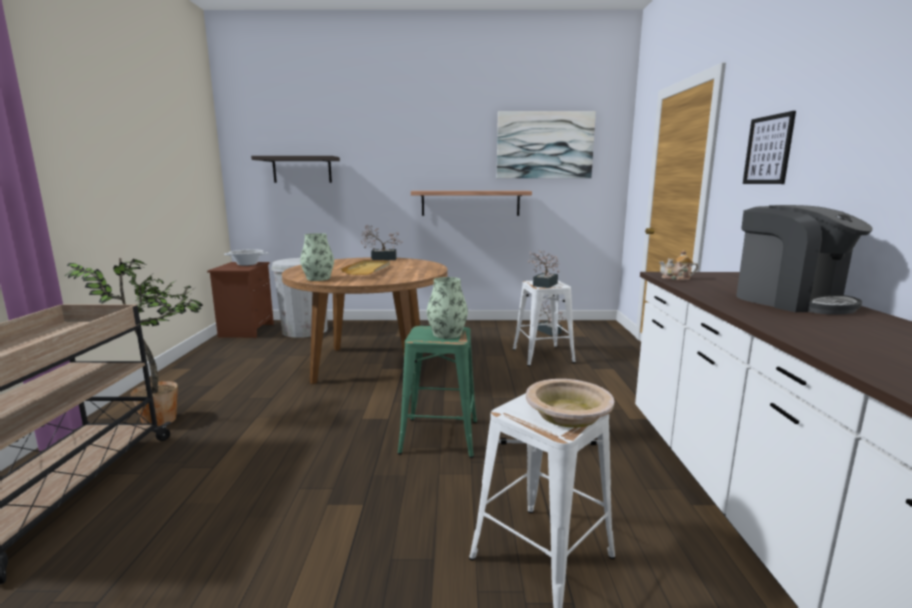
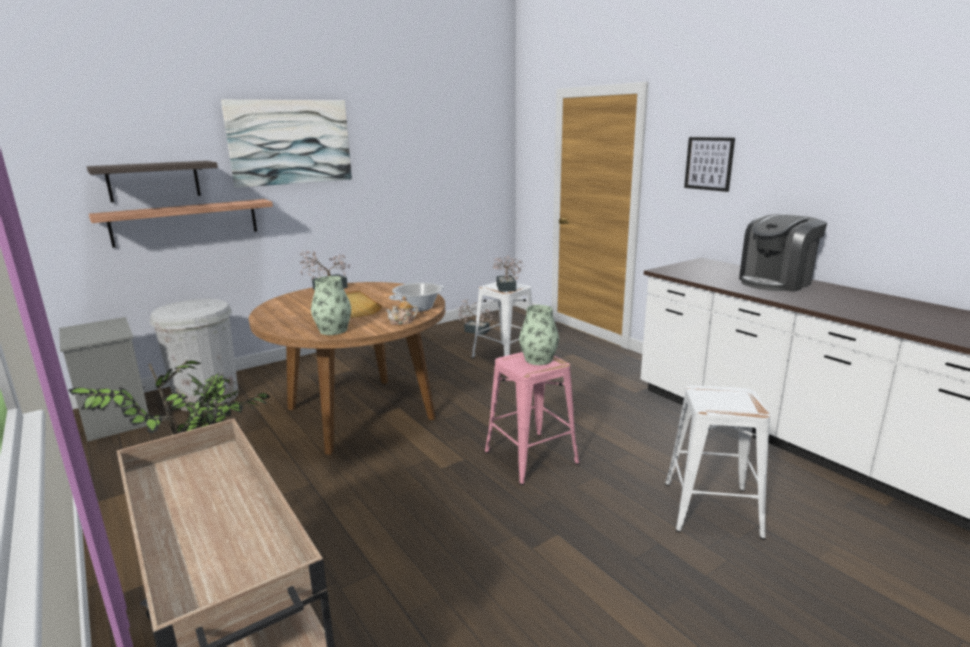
camera: 35 degrees left, 5 degrees up
brown nightstand [207,262,274,338] -> grey nightstand [59,317,149,442]
cooking pot [224,249,268,266] -> cooking pot moved to [389,283,444,312]
green stool [398,326,477,458] -> pink stool [485,352,579,485]
shelf [411,191,532,216] -> shelf moved to [89,199,273,248]
picture [497,111,596,178] -> picture moved to [221,100,352,188]
beige bowl [526,379,614,428] -> none
teapot [659,250,698,281] -> teapot moved to [386,296,418,325]
coffee machine [736,205,873,315] -> coffee machine turned 120 degrees clockwise [739,214,827,292]

